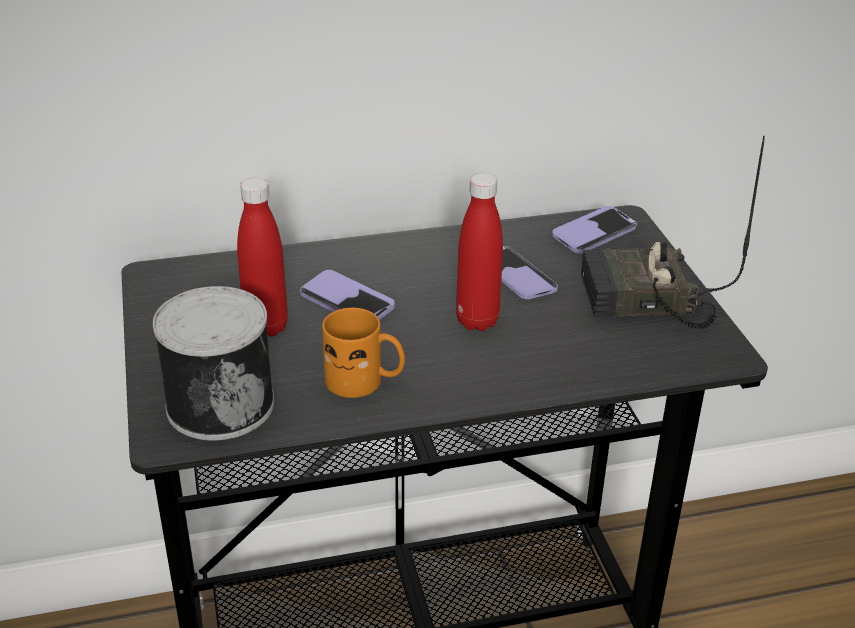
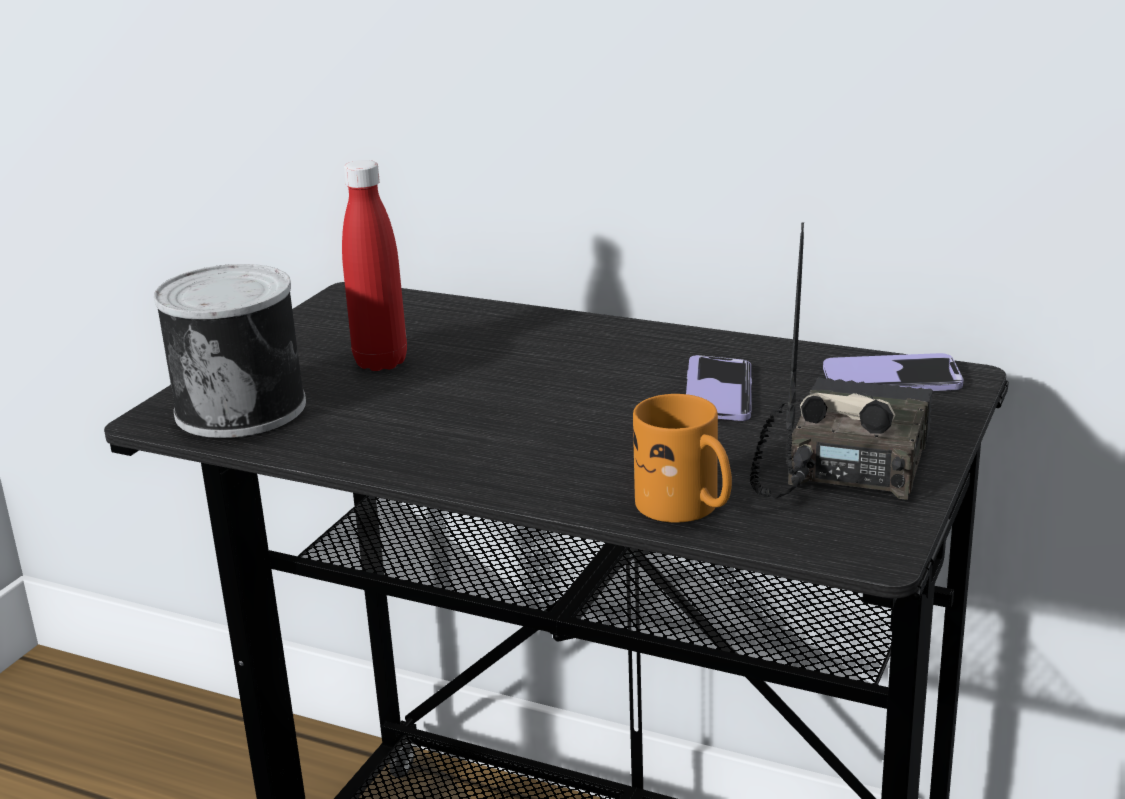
camera: 40 degrees right, 10 degrees down
phone [300,270,395,320] -> none
orange mug [322,308,405,398] -> orange mug moved to [633,394,732,523]
red bottle [456,173,503,331] -> none
radio [581,136,765,329] -> radio turned 75 degrees clockwise [750,222,933,500]

